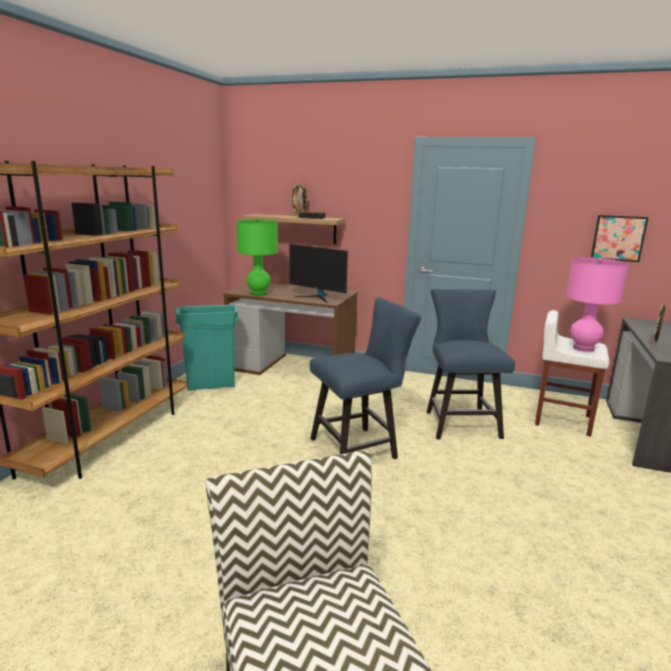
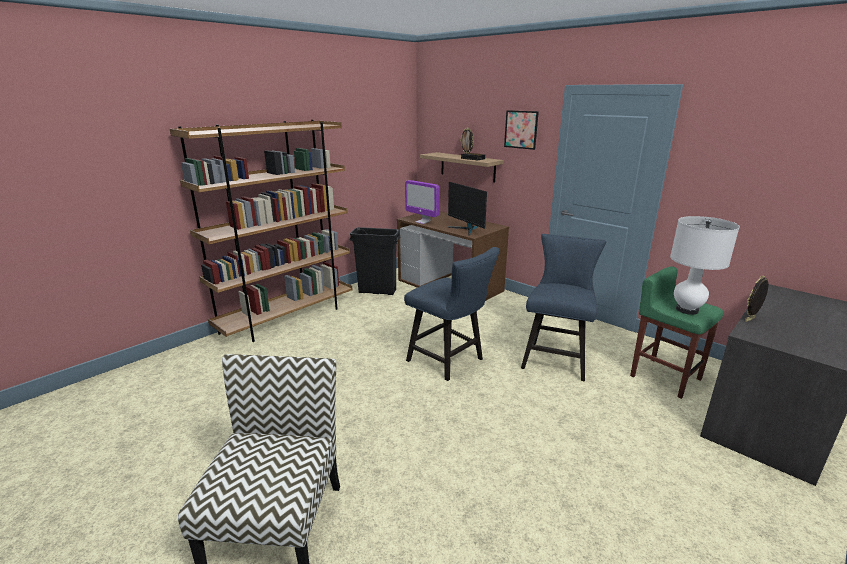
camera: 25 degrees right, 5 degrees up
turquoise trash can [175,305,239,391] -> black trash can [350,227,400,295]
green table lamp [236,219,278,296] -> monitor [405,180,440,224]
blue chair [310,298,421,459] -> blue chair turned 45 degrees clockwise [404,247,500,381]
white stool [535,310,609,437] -> green stool [630,267,723,399]
pink table lamp [566,257,629,352] -> white table lamp [670,216,740,315]
picture [591,215,649,262] -> picture moved to [504,110,539,150]

